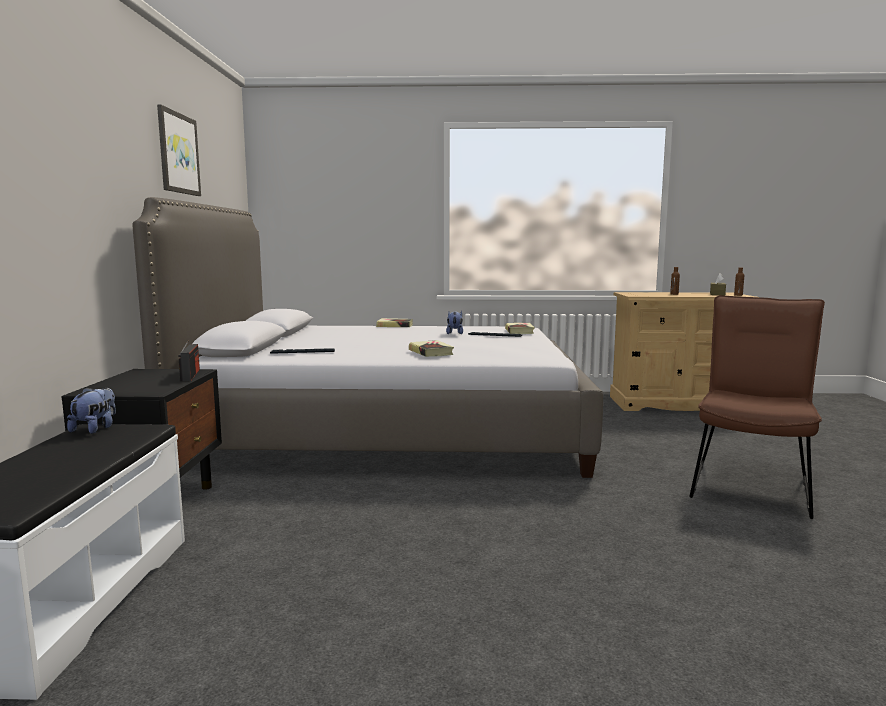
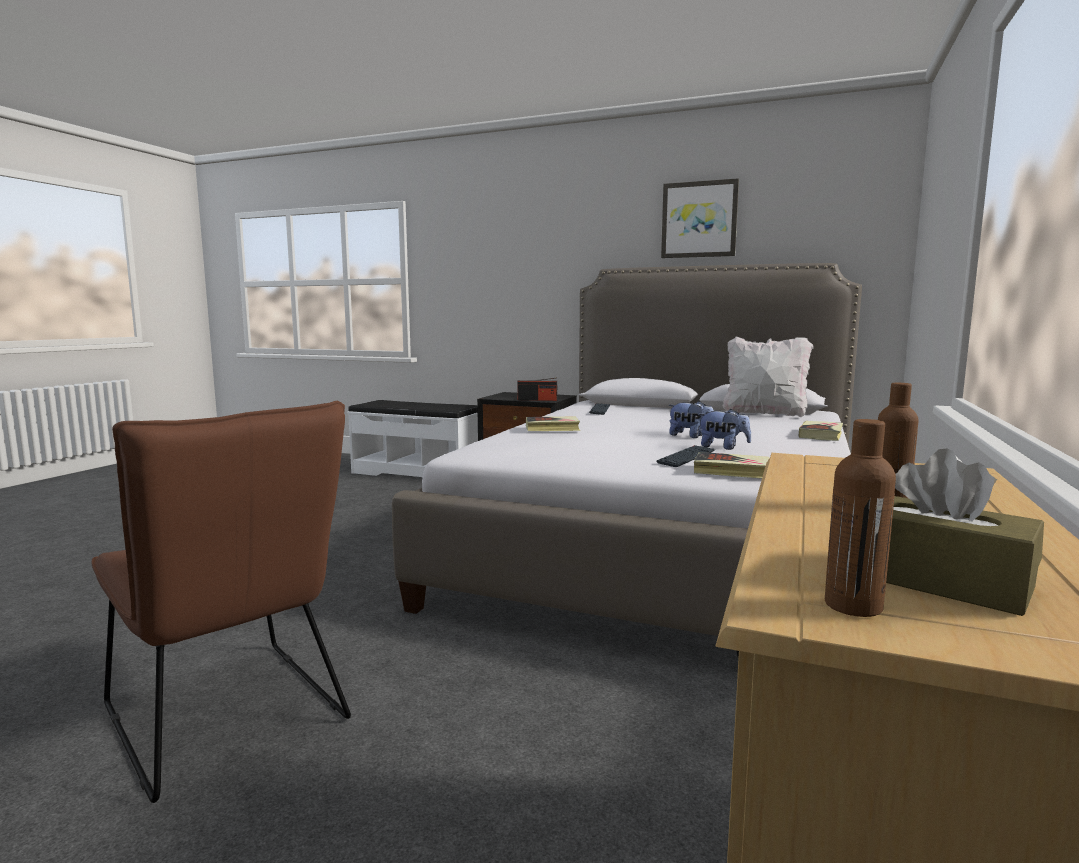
camera: 110 degrees right, 0 degrees up
plush toy [67,387,116,434] -> plush toy moved to [668,401,714,438]
none -> white pillow [723,337,814,417]

